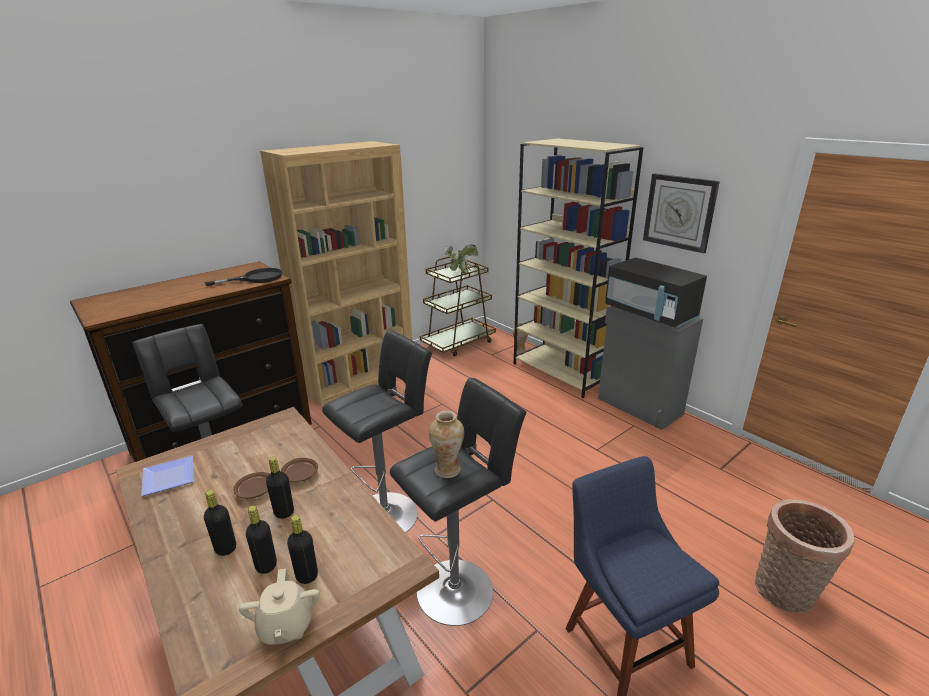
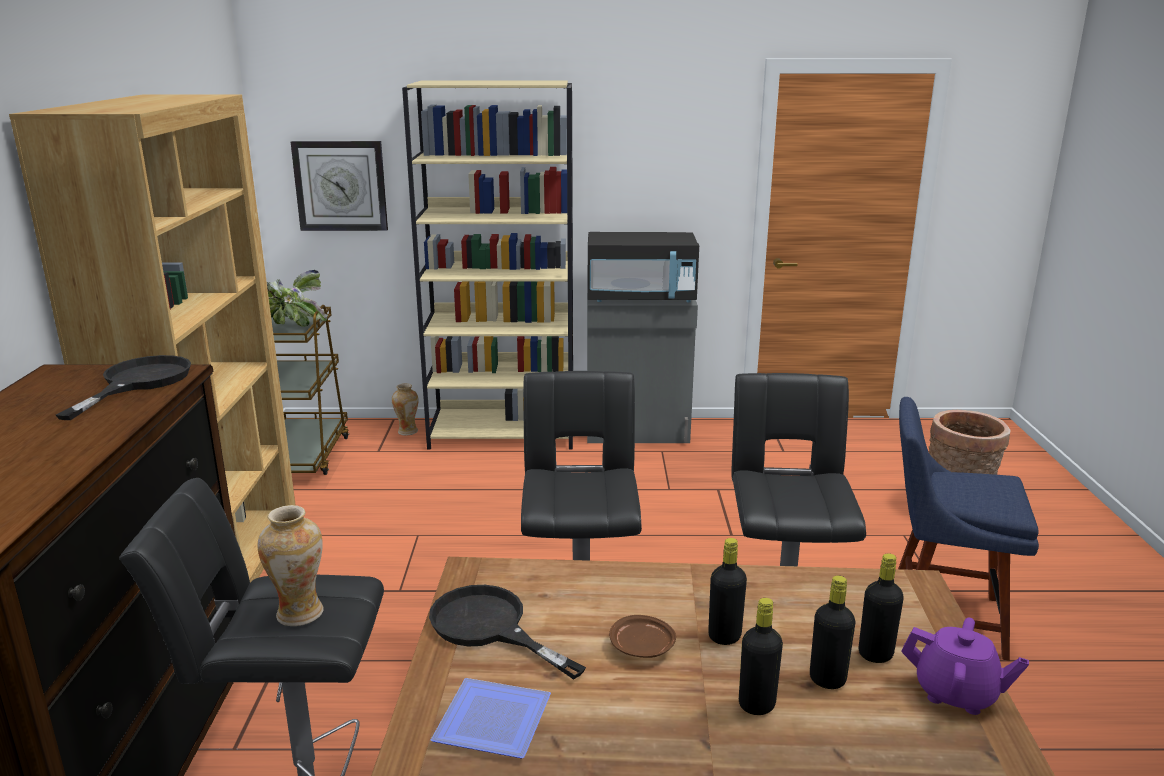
camera: 50 degrees left, 5 degrees down
beige teapot [239,569,320,645] -> purple teapot [901,618,1029,715]
brown plate [281,458,318,482] -> none
vase [429,411,464,478] -> vase moved to [258,505,324,626]
wall clock [643,173,720,254] -> wall clock moved to [291,141,388,231]
none -> black frying pan [429,585,586,680]

